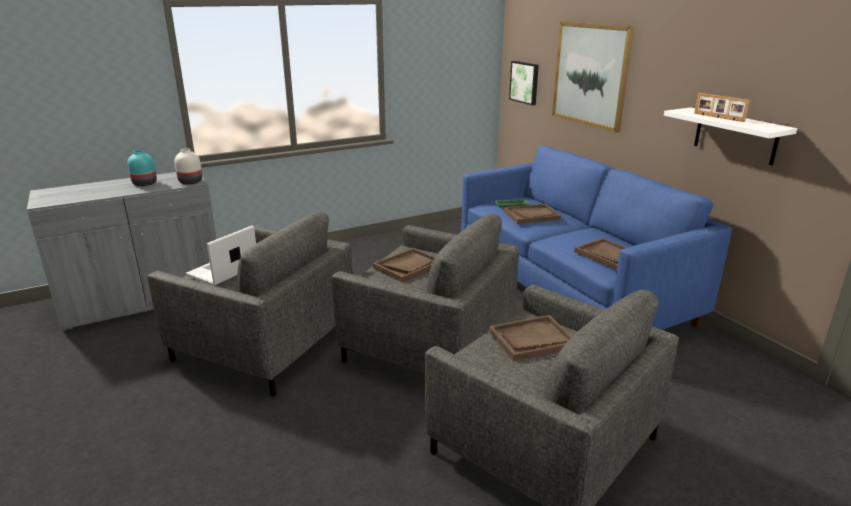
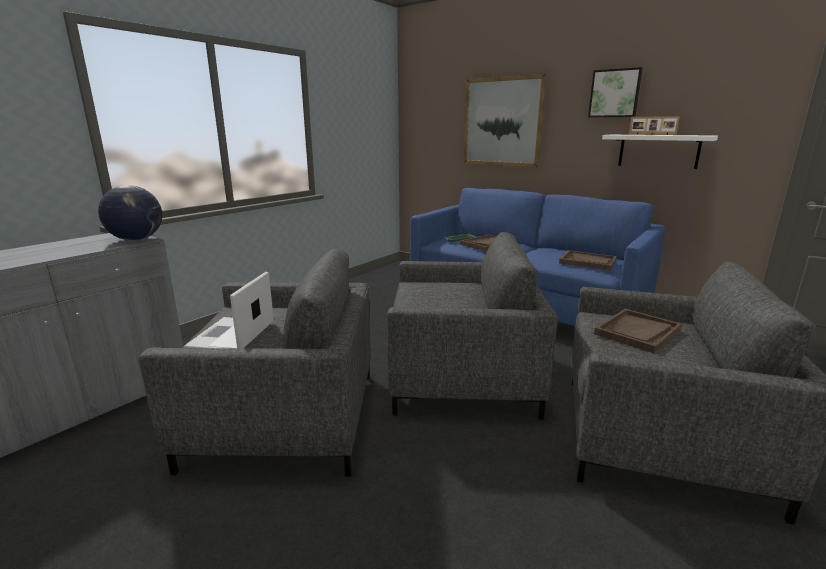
camera: 25 degrees left, 5 degrees down
turquoise vase [127,150,157,186] -> none
white vase [175,149,202,184] -> globe [98,185,162,241]
brown tray [373,248,435,283] -> none
picture [509,61,539,105] -> picture moved to [588,67,643,117]

